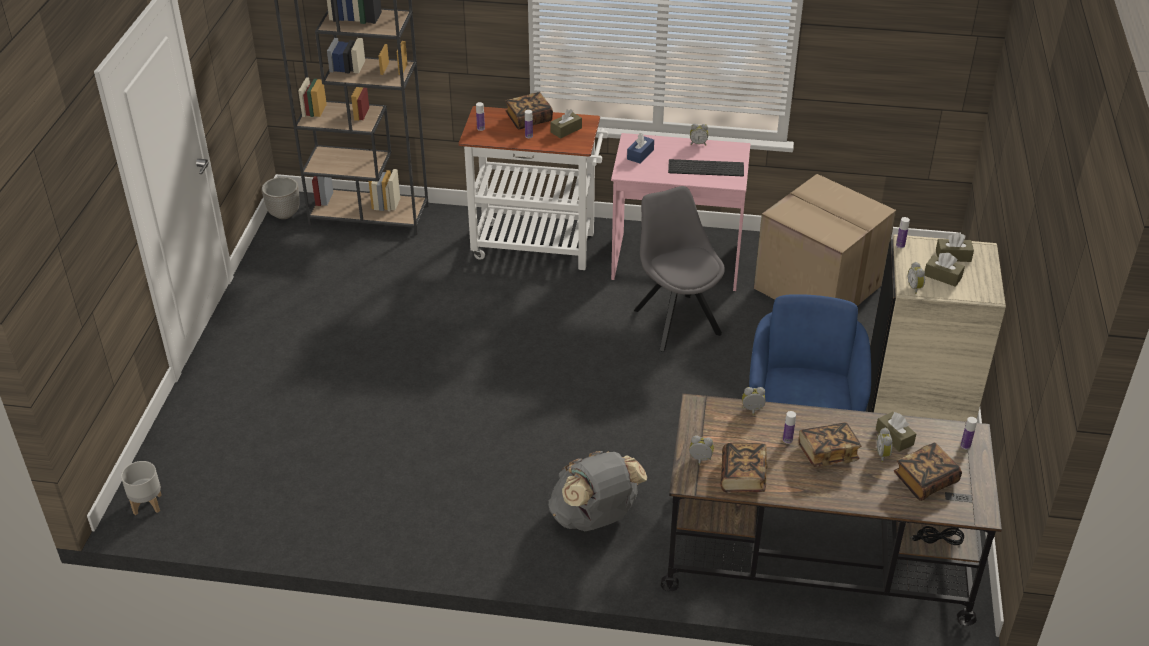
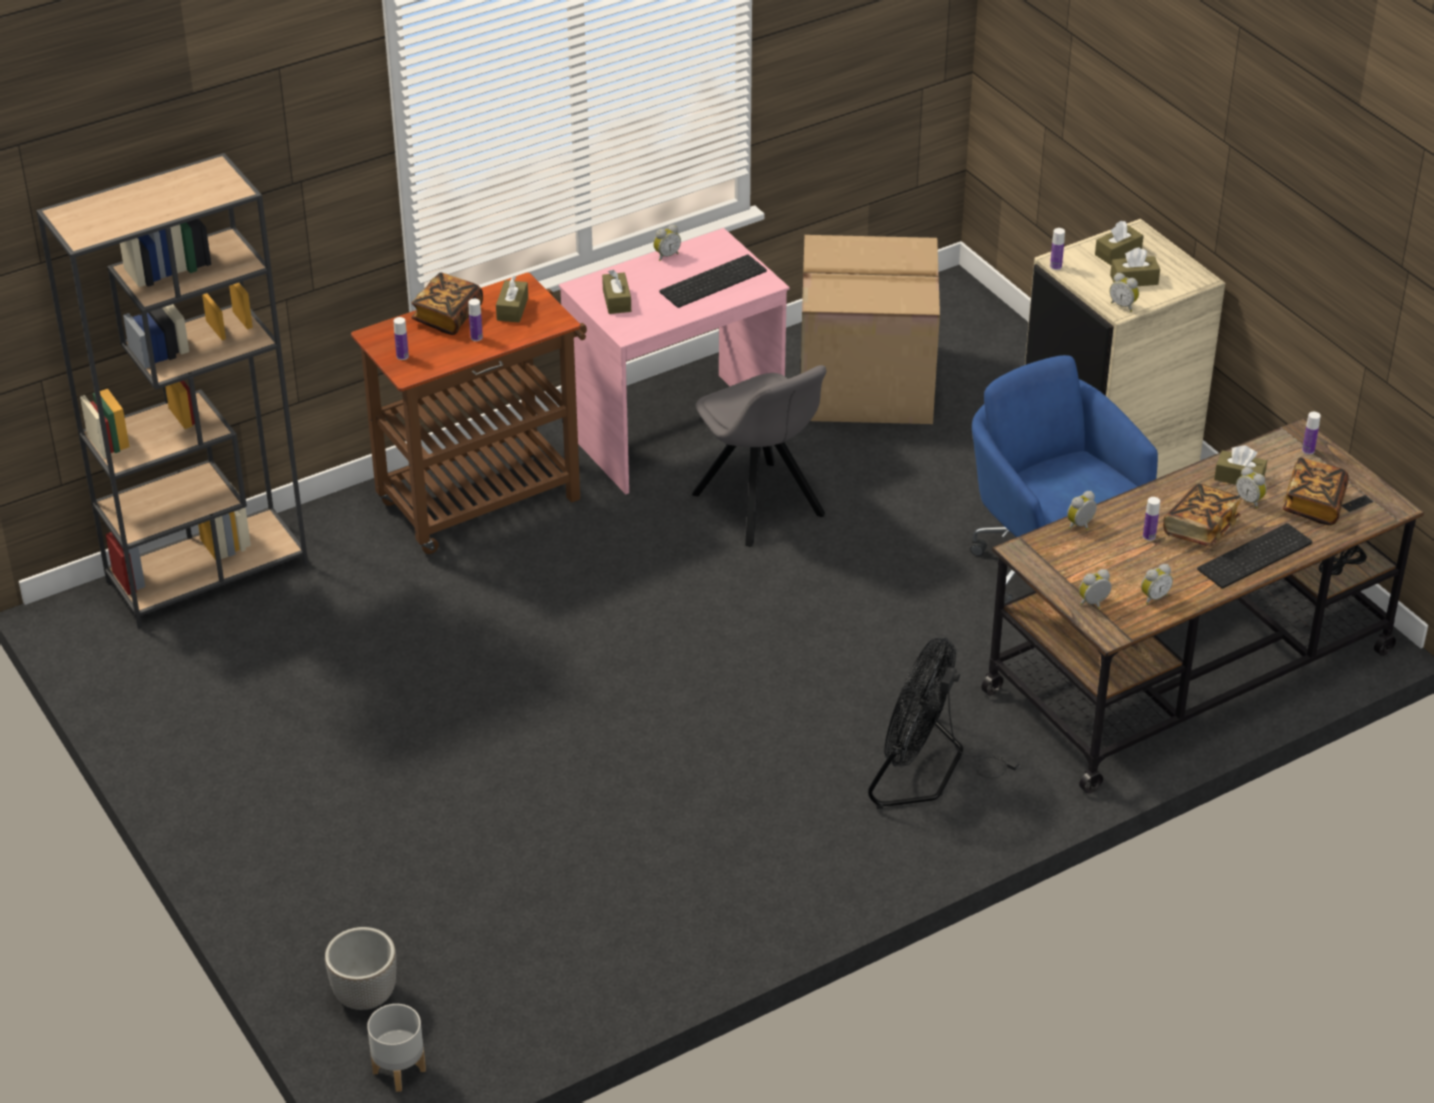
camera: 40 degrees left, 0 degrees up
planter [262,177,299,219] -> planter moved to [325,927,396,1010]
white cart [459,106,608,270] -> brown cart [351,272,587,554]
grey backpack [548,451,647,531] -> black fan [868,638,1019,809]
blue tissue box [627,133,654,164] -> brown tissue box [602,270,631,314]
grey chair [634,186,725,352] -> grey chair turned 150 degrees counterclockwise [692,365,826,547]
book [720,443,767,493] -> alarm clock [1141,564,1173,604]
none -> keyboard [1197,523,1312,588]

